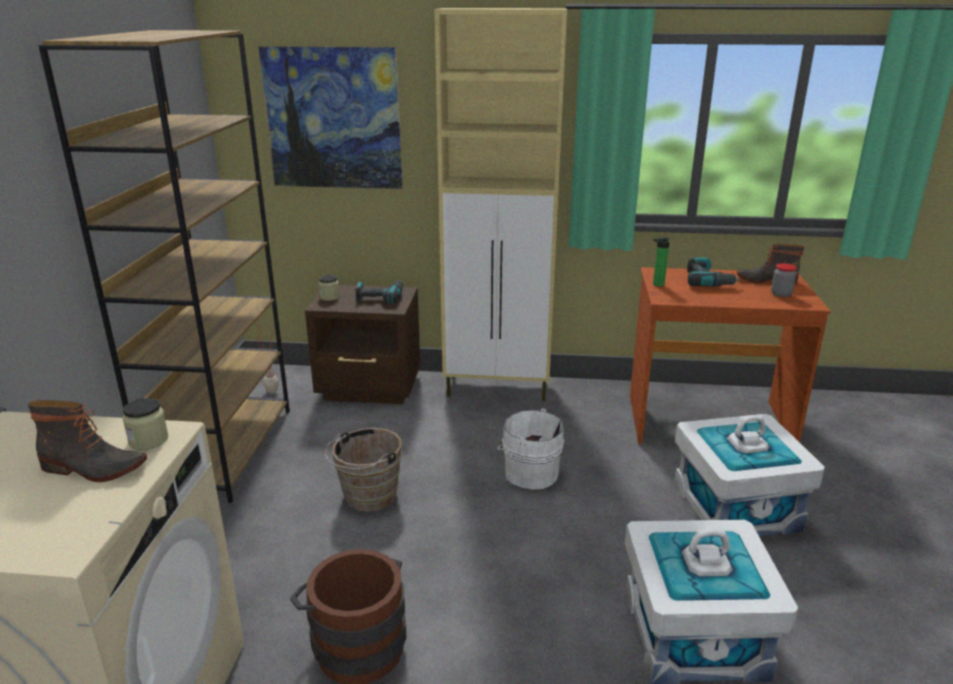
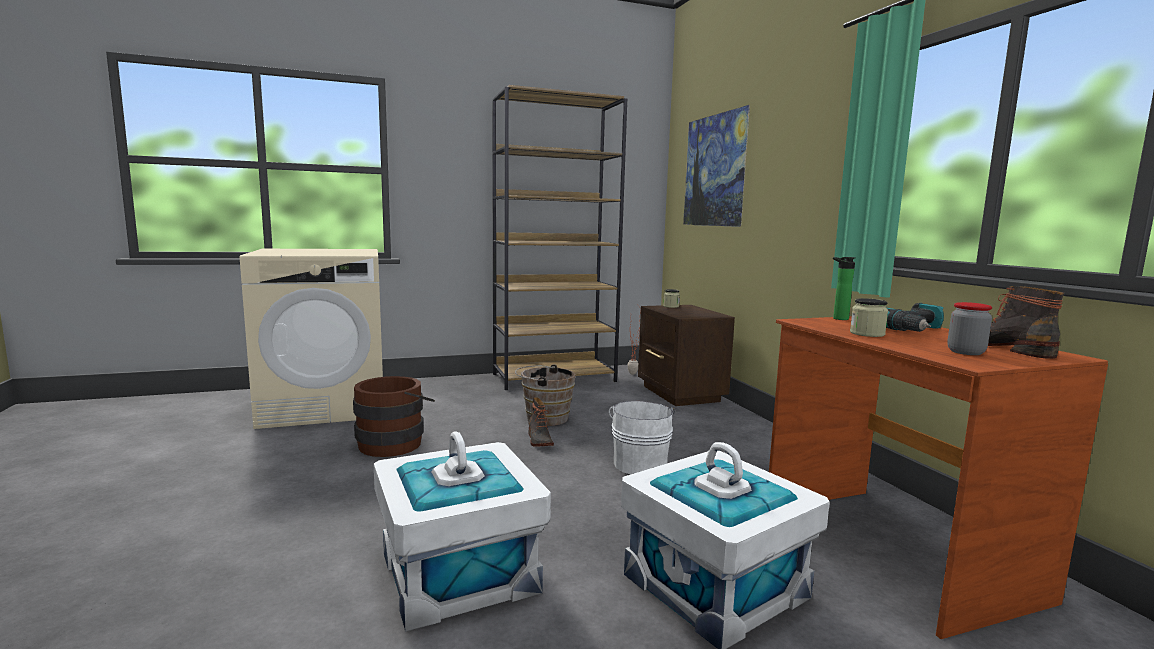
camera: 65 degrees right, 15 degrees down
boot [28,400,147,482] -> boot moved to [528,397,554,447]
jar [123,398,168,450] -> jar moved to [850,298,888,337]
power drill [356,281,403,304] -> none
beige cabinet [435,8,567,401] -> none

